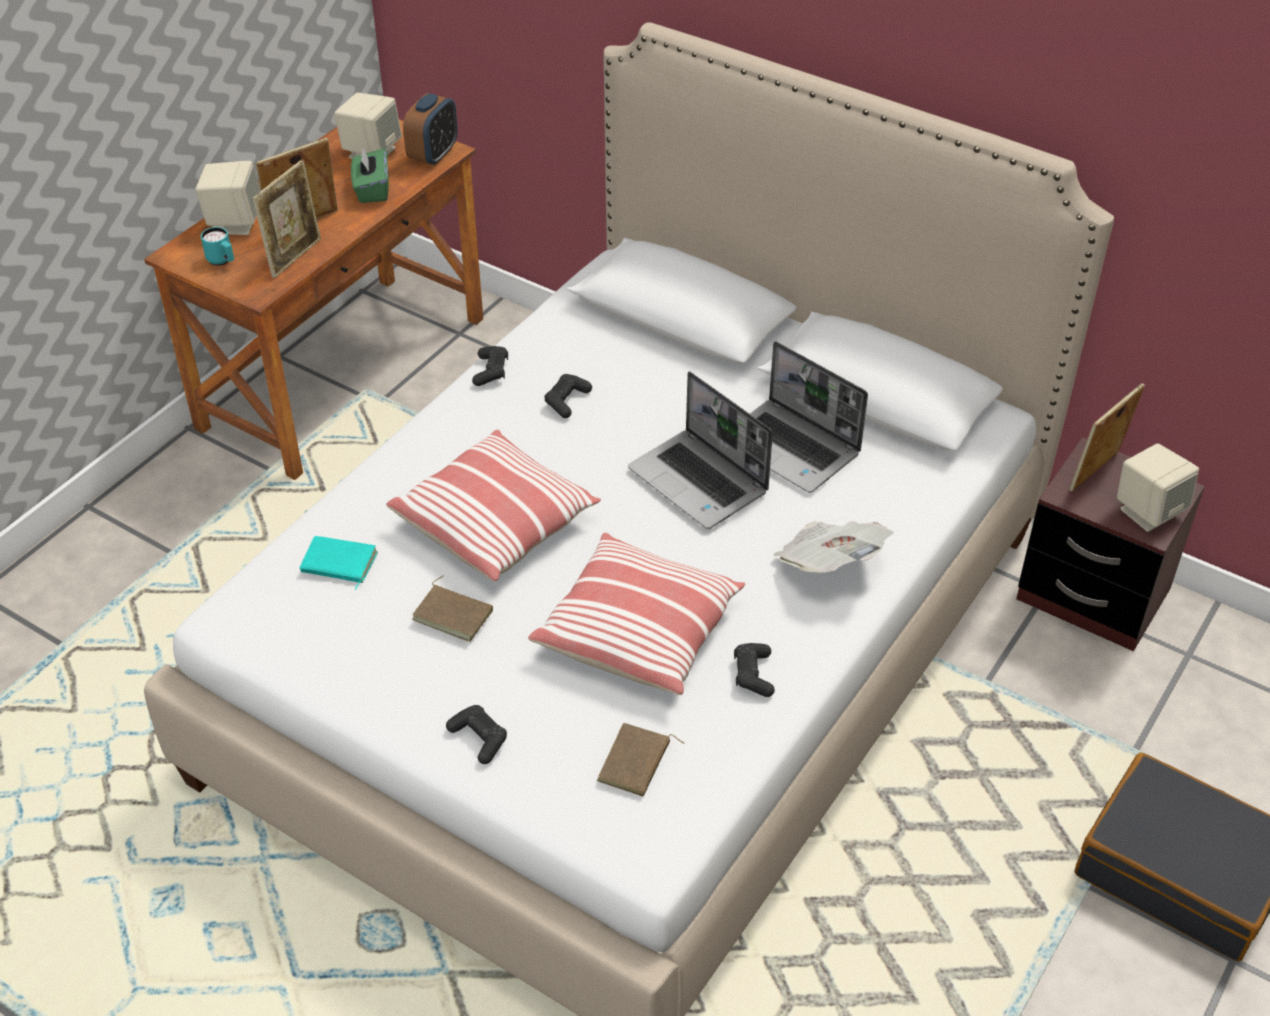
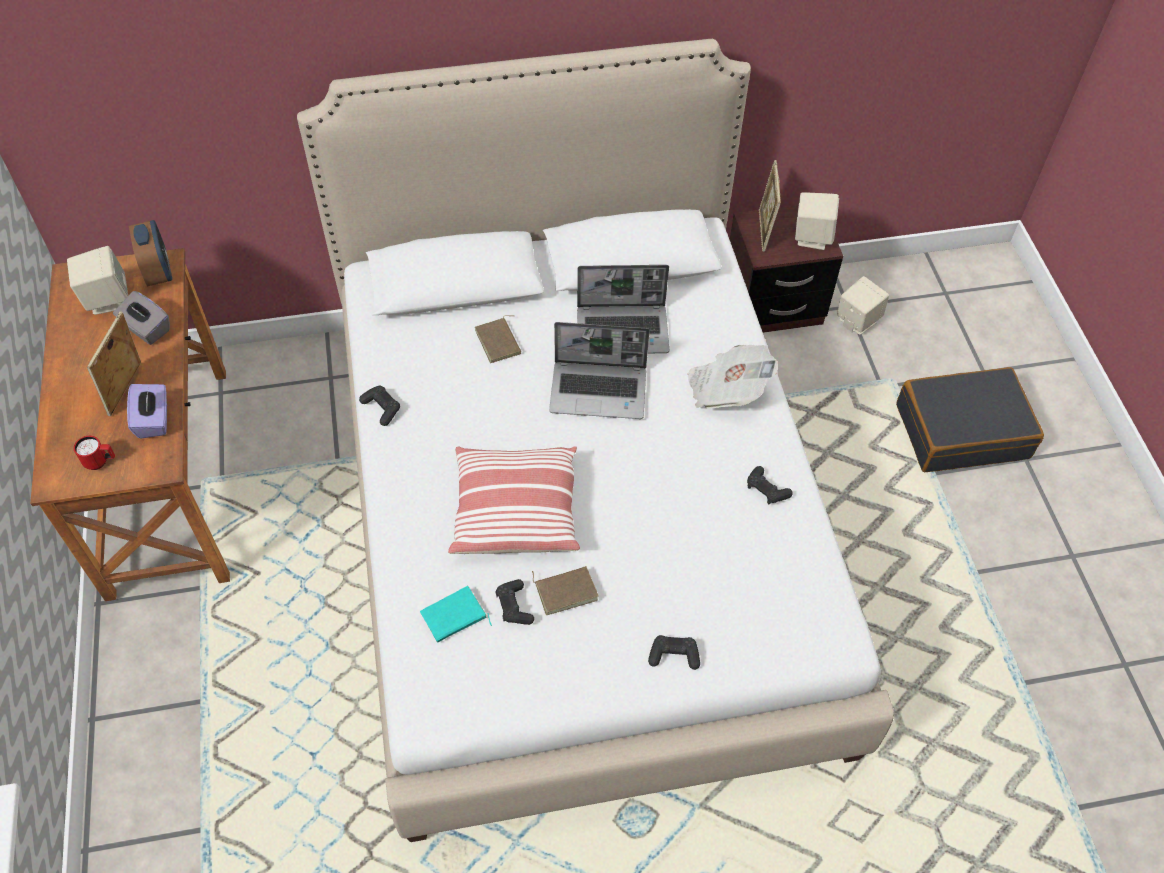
camera: 45 degrees left, 10 degrees up
beige speaker [195,161,260,235] -> beige speaker moved to [837,276,889,335]
turquoise mug [201,227,234,266] -> red mug [74,436,115,470]
picture frame [252,160,321,278] -> purple tissue box [127,384,167,438]
green tissue box [351,147,389,203] -> grey tissue box [113,291,170,345]
pillow [528,533,745,695] -> none
black game controller [544,374,592,418] -> black game controller moved to [496,579,534,625]
brown book [597,723,685,796] -> brown book moved to [475,315,521,363]

